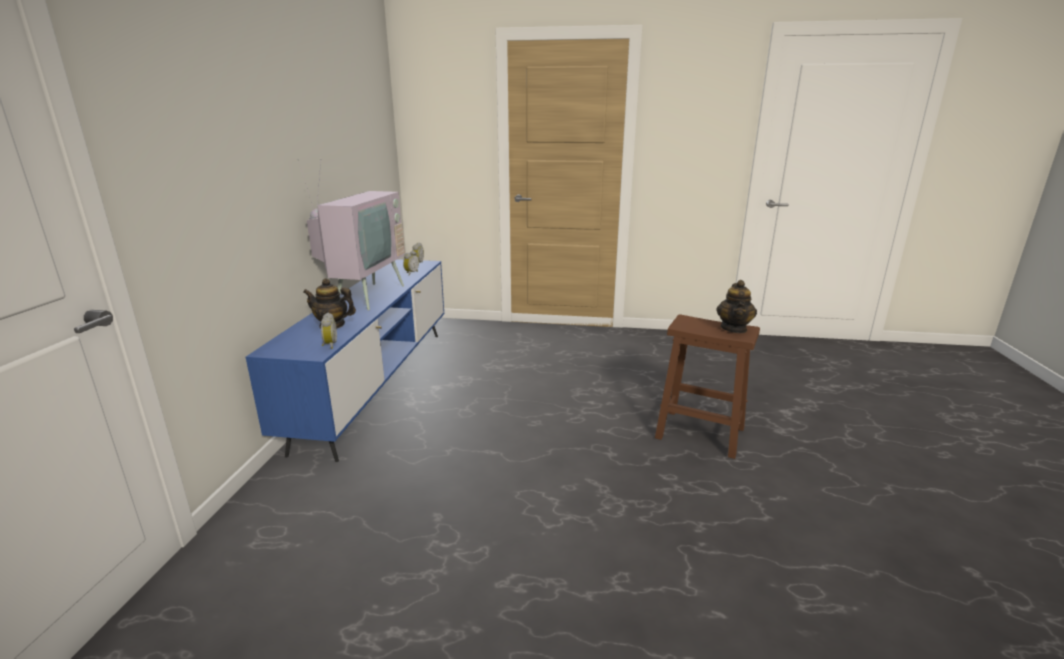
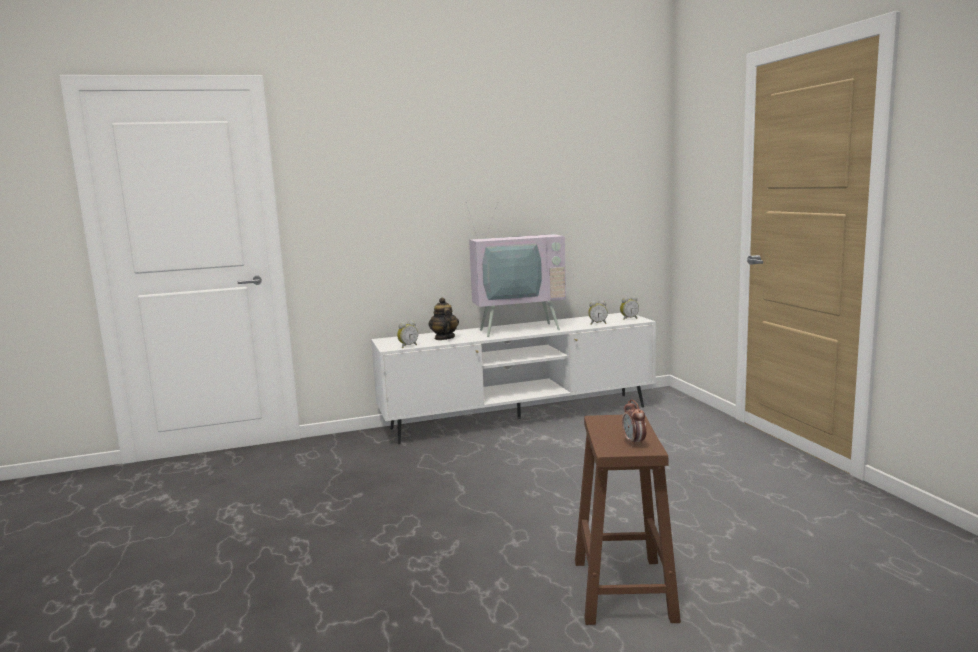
camera: 65 degrees right, 10 degrees down
blue tv stand [246,259,444,462] -> white tv stand [371,313,656,444]
teapot [716,280,757,333] -> alarm clock [622,399,647,447]

